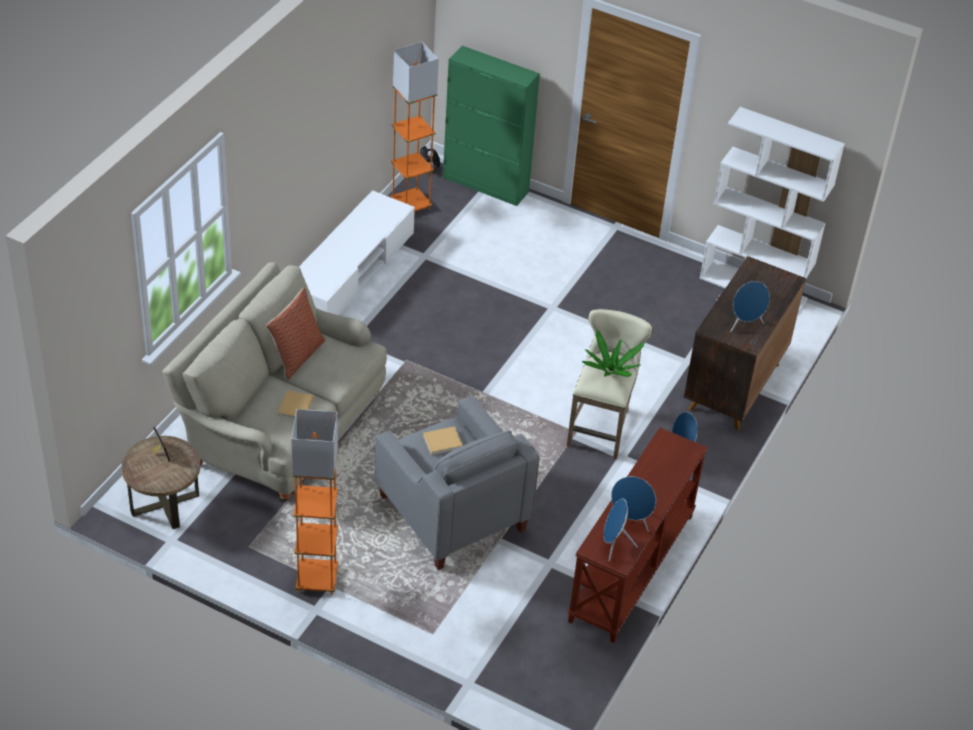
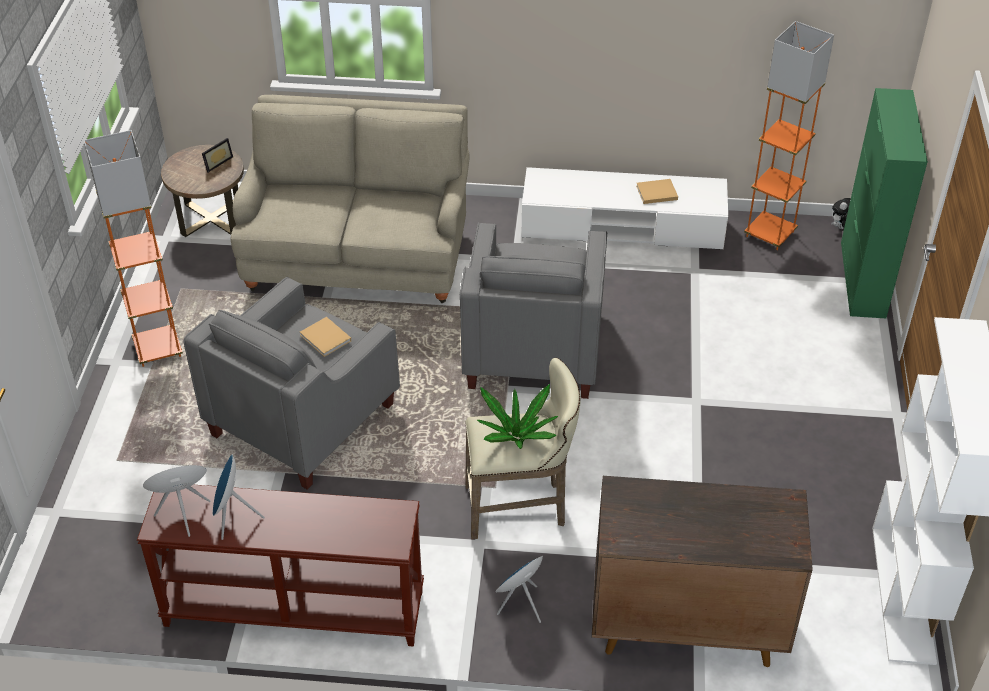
camera: 70 degrees right, 0 degrees up
pillow [266,287,325,380] -> none
beige book [278,390,313,419] -> beige book moved to [636,179,678,204]
blue speaker [730,281,770,332] -> none
none -> grey armchair [460,222,607,399]

